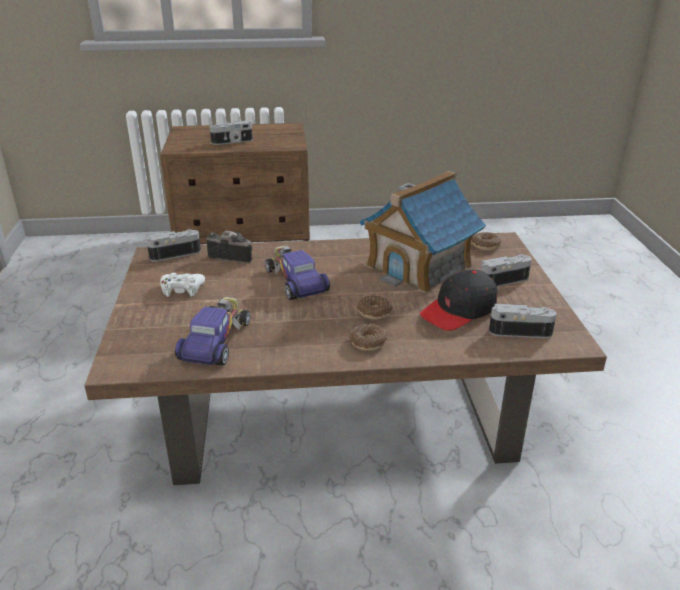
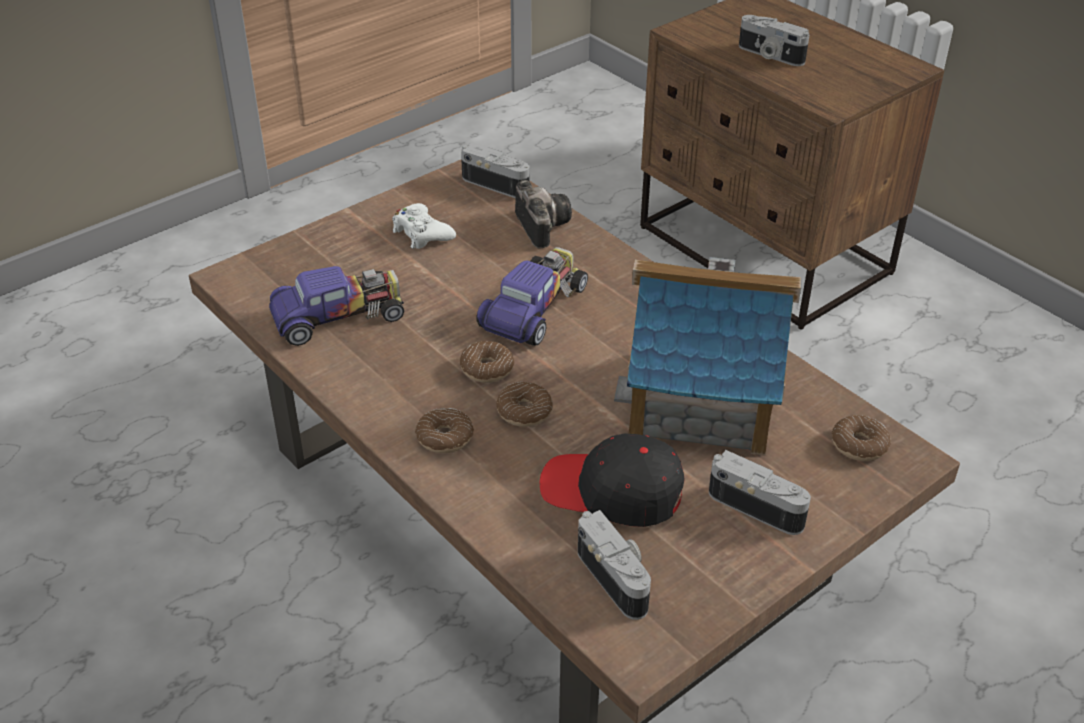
camera: 55 degrees right, 10 degrees up
none -> donut [460,341,514,383]

